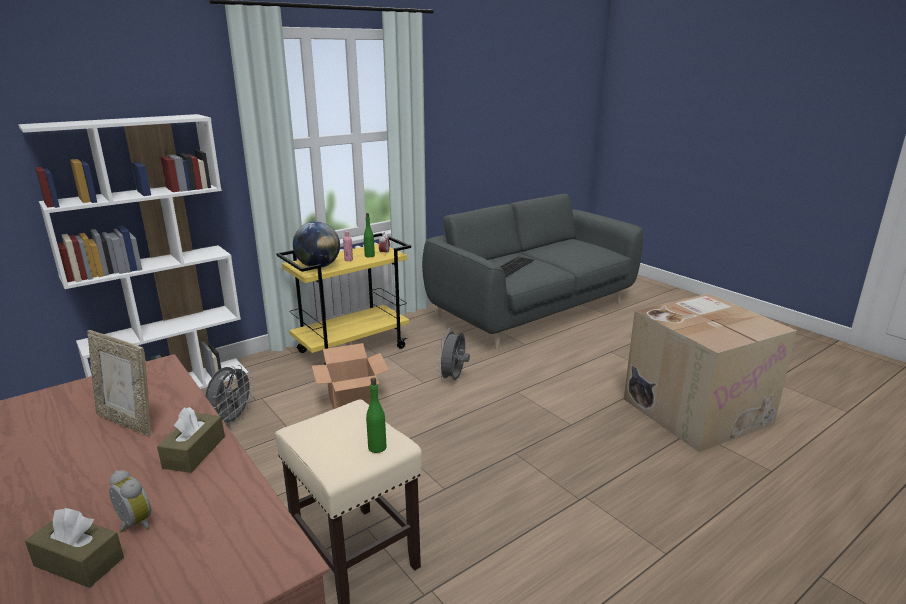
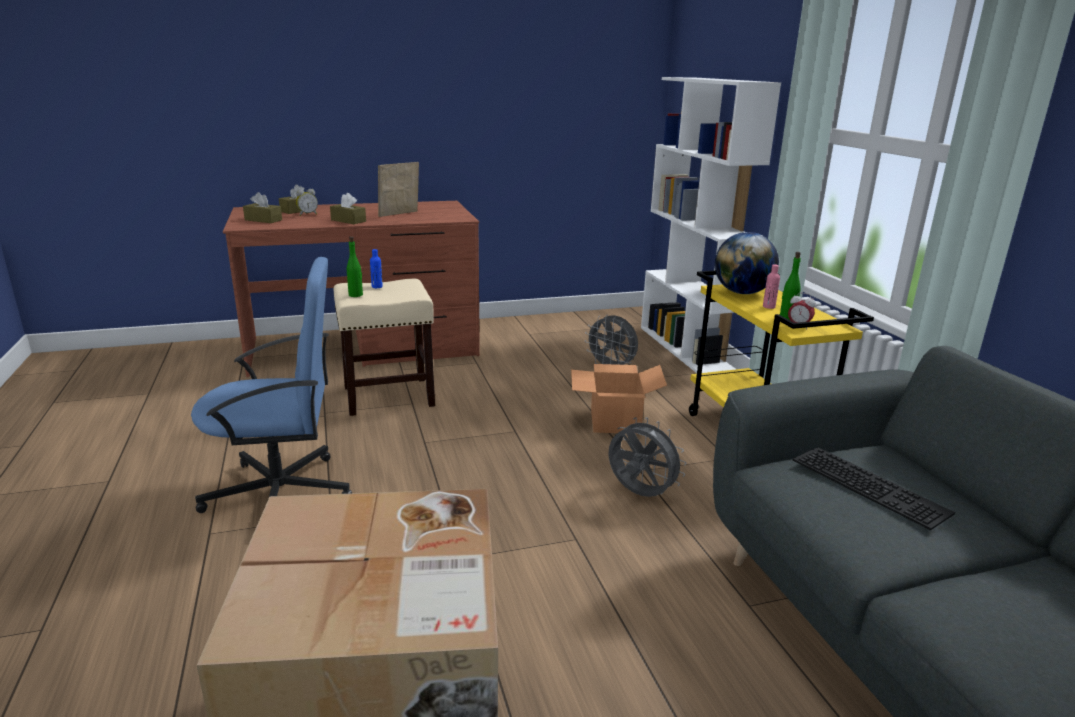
camera: 110 degrees right, 0 degrees up
none -> blue office chair [191,257,352,513]
none -> brown tissue box [243,192,282,223]
none -> blue bottle [370,249,383,288]

